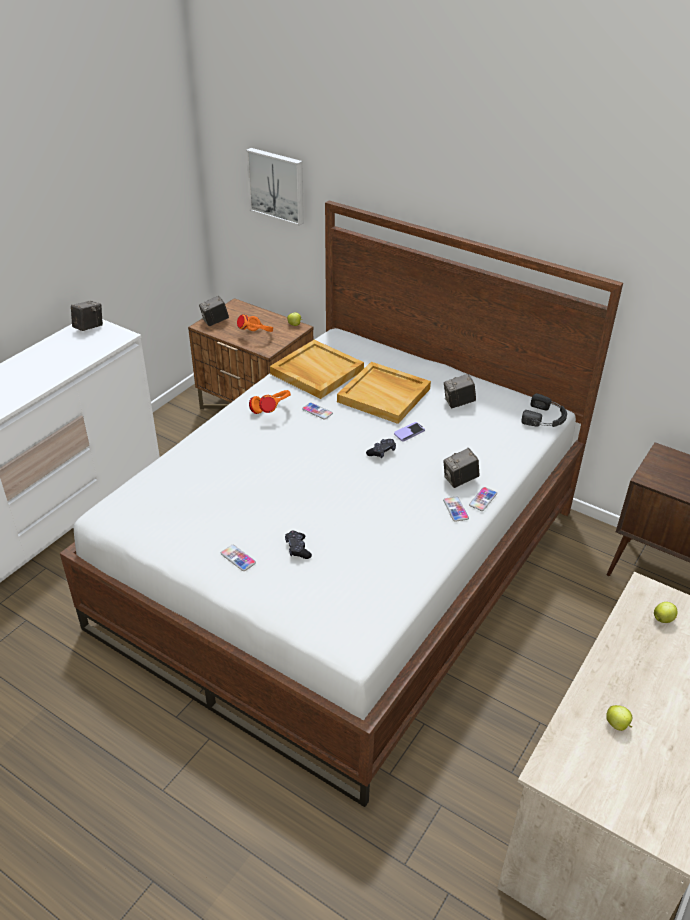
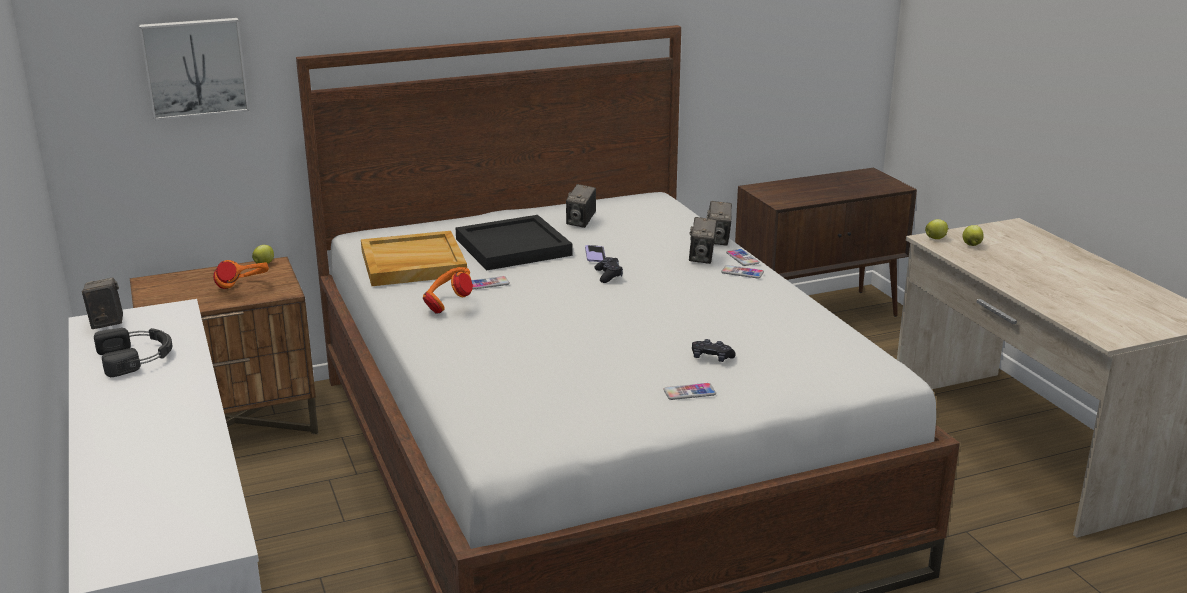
camera: 55 degrees left, 15 degrees down
camera [199,296,229,326] -> camera moved to [707,201,732,245]
beige tray [337,362,431,424] -> black tray [456,215,573,270]
black headphones [521,394,567,427] -> black headphones moved to [94,328,173,377]
apple [606,705,632,731] -> apple moved to [925,219,949,239]

